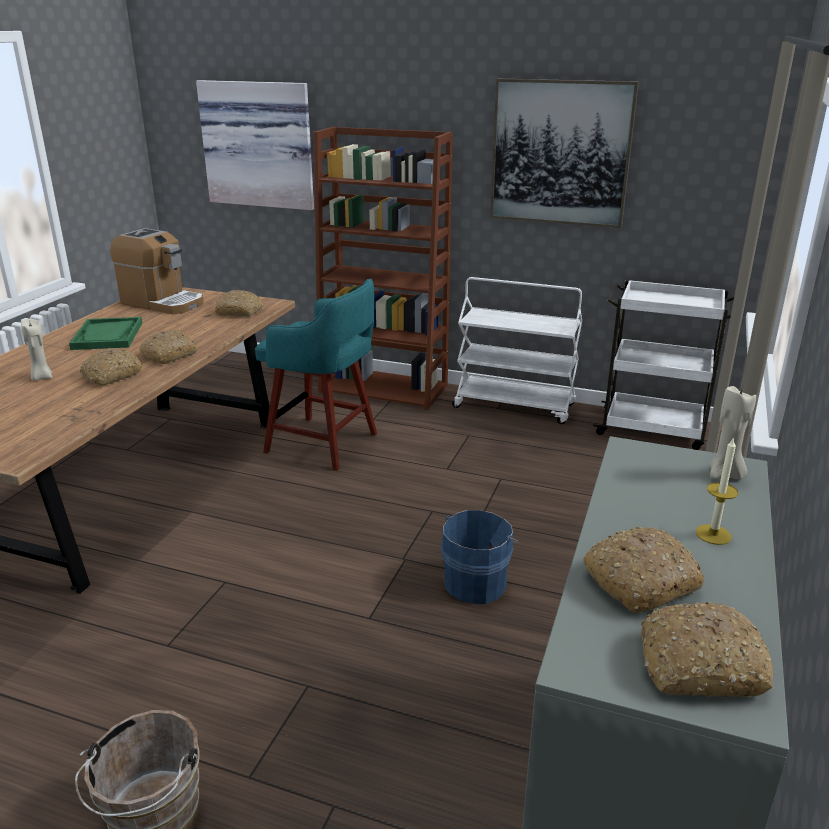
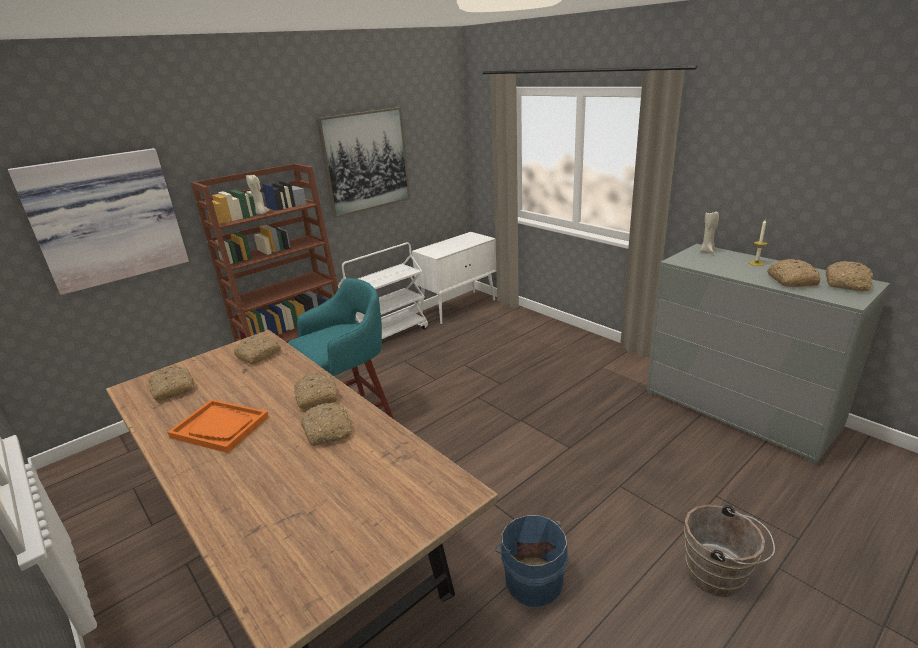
camera: 60 degrees left, 0 degrees up
beige candle [21,319,52,381] -> beige candle moved to [246,175,270,214]
green tray [69,317,142,350] -> orange tray [168,399,269,453]
coffee machine [110,228,204,314] -> bread [149,366,194,401]
blue bucket [441,510,519,604] -> blue bucket moved to [495,515,568,607]
white cart [593,280,734,450] -> white cabinet [412,232,496,324]

